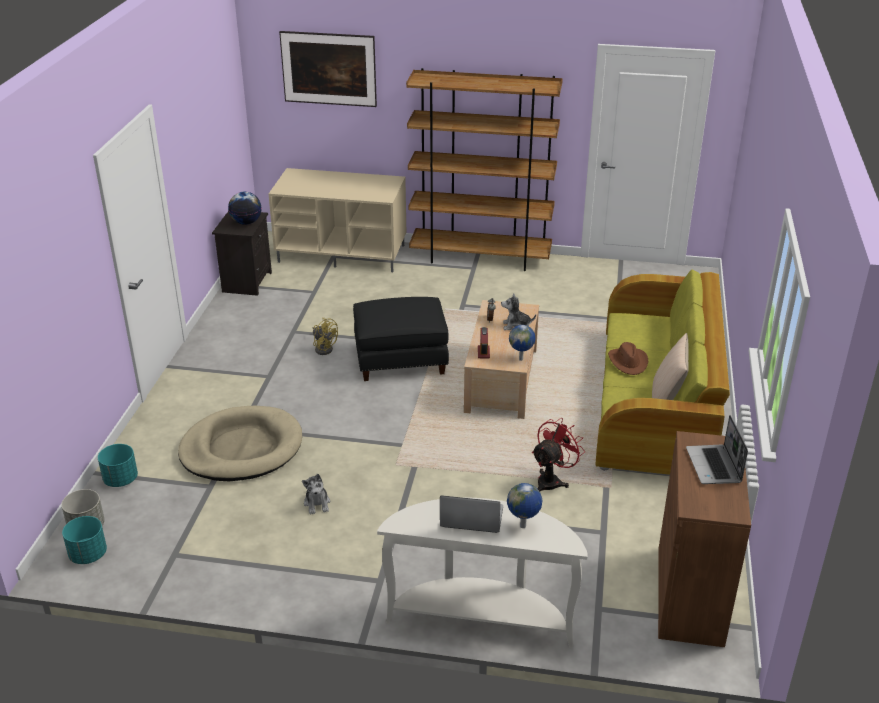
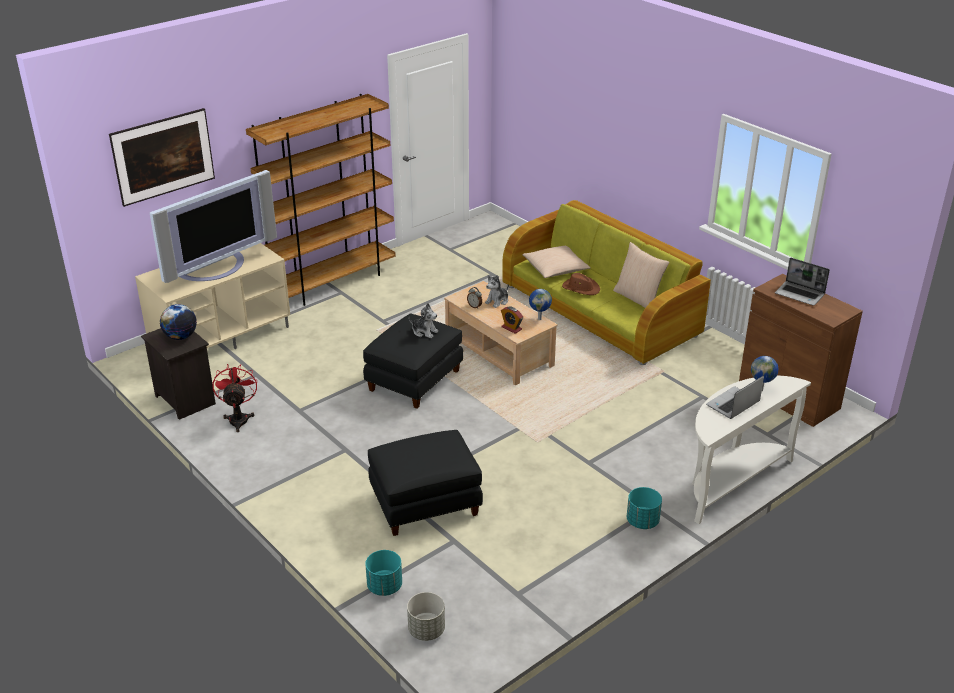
camera: 50 degrees left, 0 degrees up
turquoise planter [62,516,107,564] -> turquoise planter moved to [627,487,662,529]
beige dog bed [178,406,302,481] -> black ottoman [368,430,483,536]
plush toy [302,474,330,514] -> plush toy moved to [409,303,439,338]
yellow fan [312,318,338,355] -> none
red fan [532,418,585,491] -> red fan moved to [213,364,257,432]
none -> television [150,170,277,283]
none -> beige pillow [522,246,590,278]

